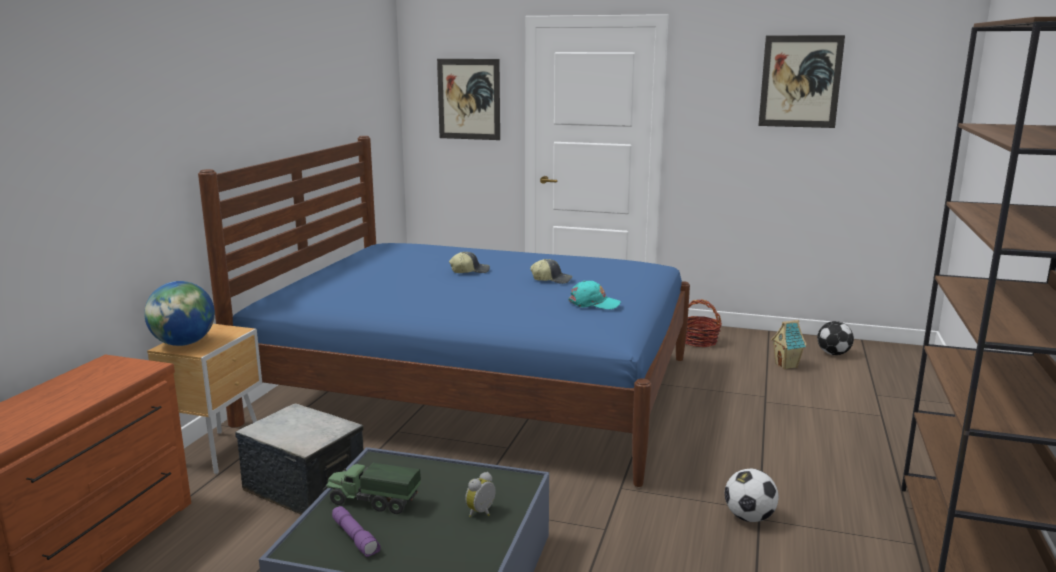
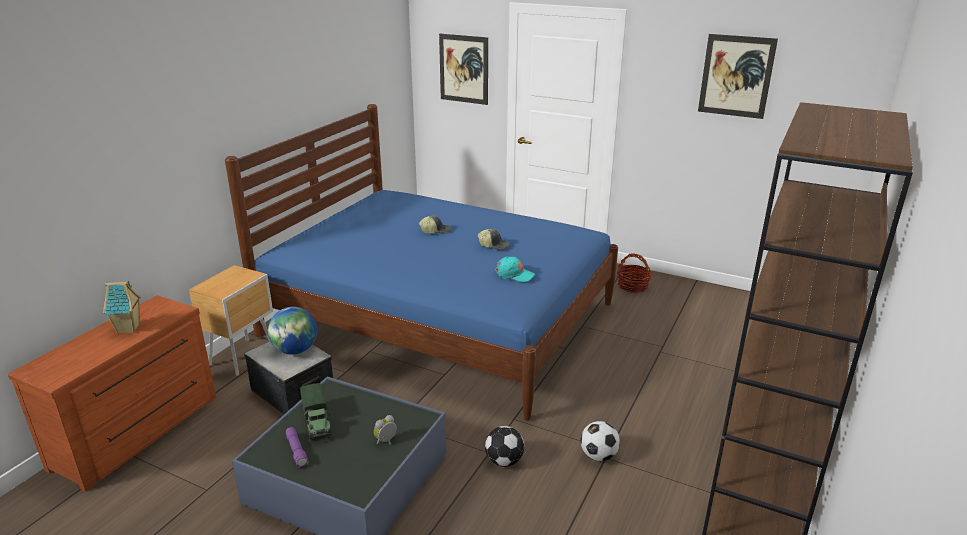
camera: 10 degrees right, 10 degrees up
globe [144,281,215,346] -> globe moved to [268,307,317,355]
toy truck [323,462,421,514] -> toy truck turned 135 degrees counterclockwise [300,383,331,440]
toy house [771,320,807,369] -> toy house moved to [103,281,141,334]
football [817,321,854,355] -> football moved to [485,426,524,467]

